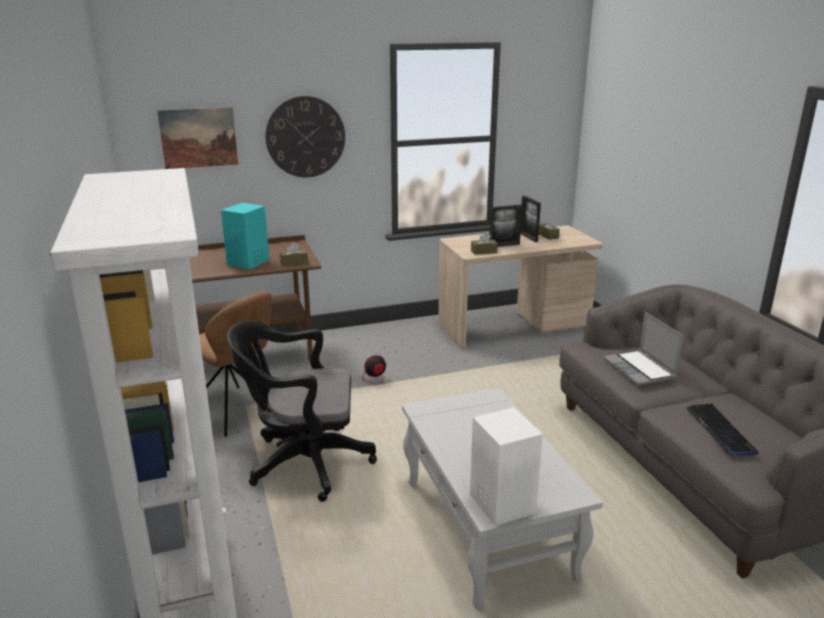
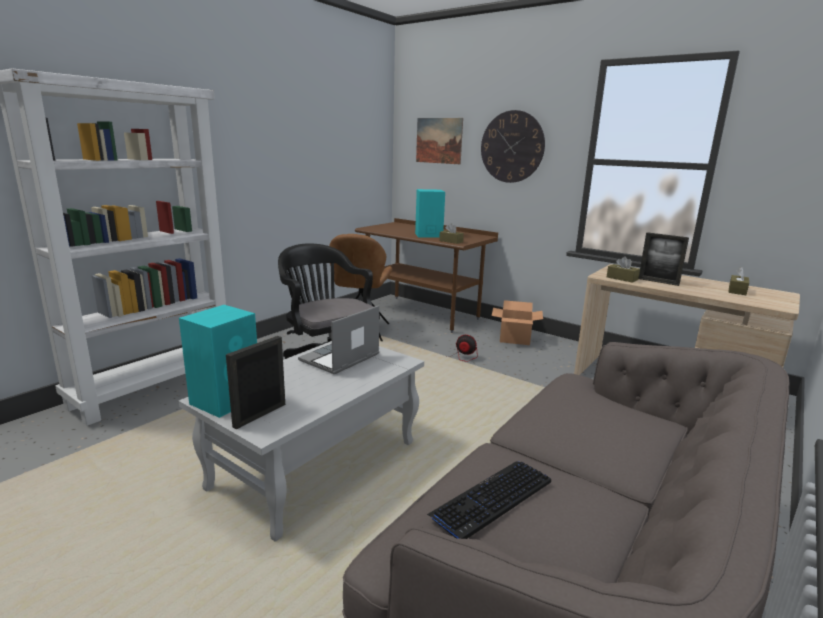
camera: 55 degrees right, 5 degrees down
white speaker [470,407,543,526] -> turquoise speaker [179,305,257,418]
picture frame [521,196,541,242] -> picture frame moved to [226,336,285,429]
laptop [603,312,684,386] -> laptop moved to [298,305,379,375]
none -> cardboard box [492,300,543,345]

